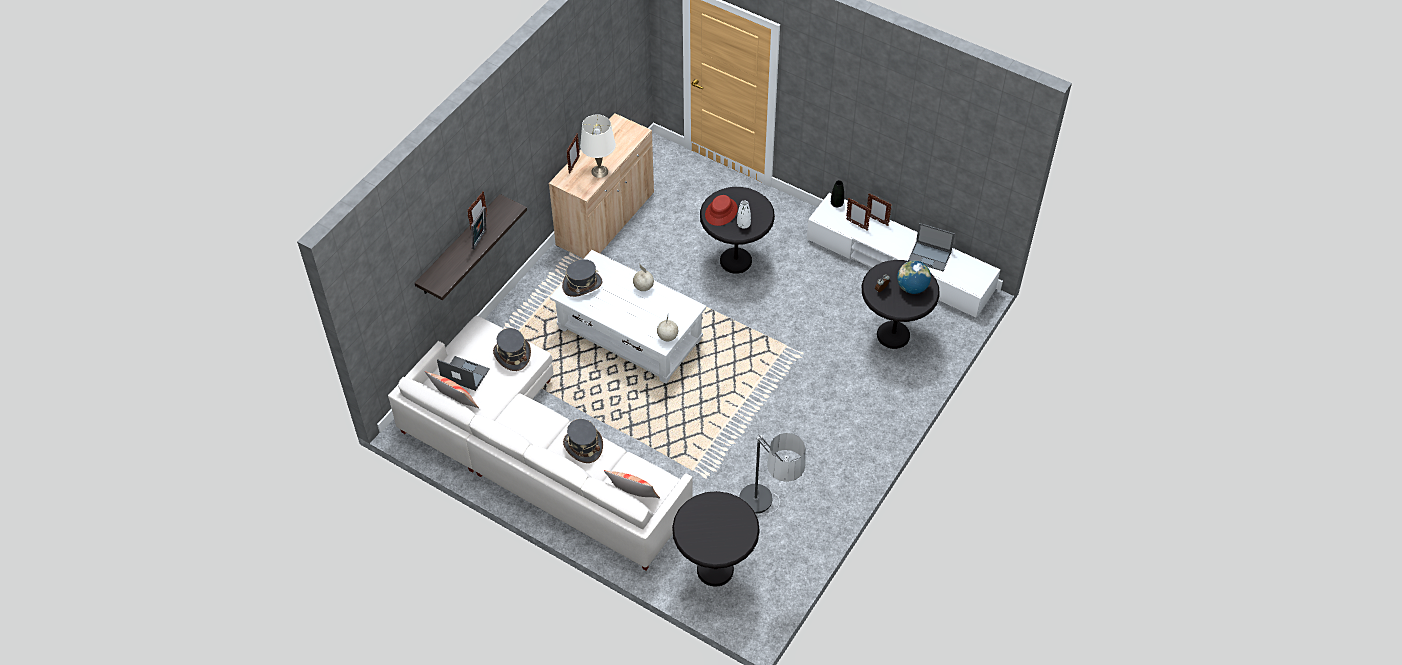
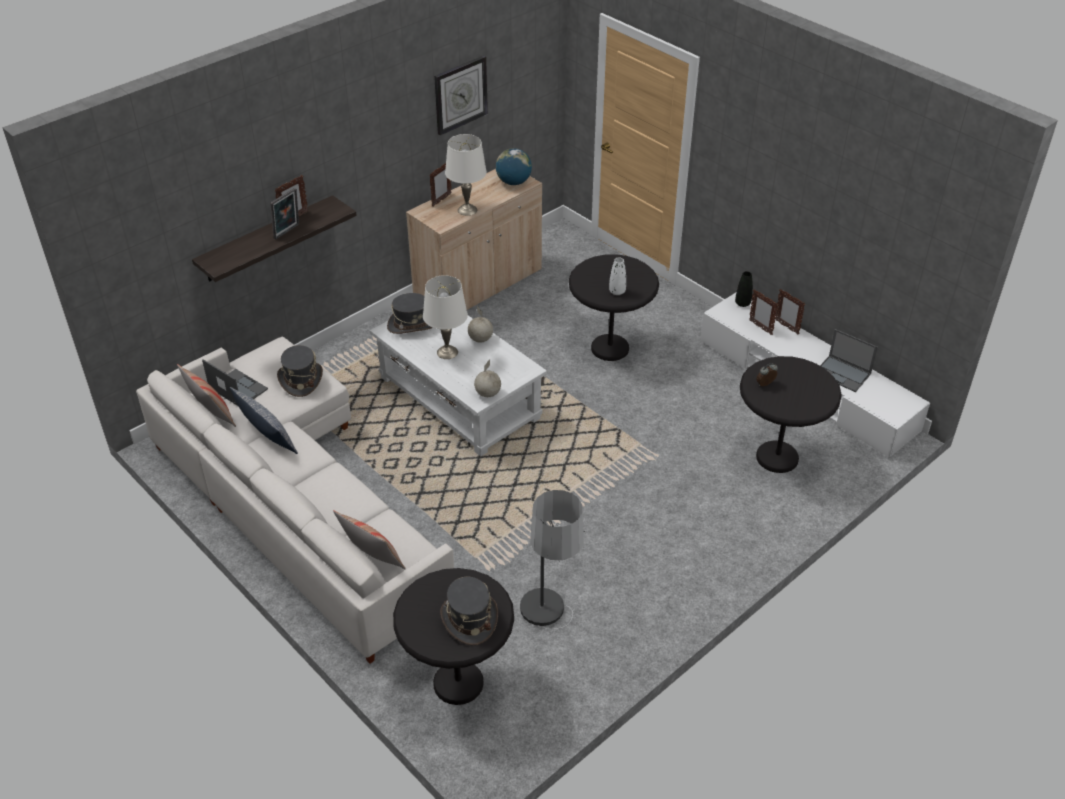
camera: 15 degrees right, 10 degrees down
grey hat [563,419,603,463] -> grey hat moved to [440,577,498,645]
red hat [705,195,738,226] -> none
globe [897,261,931,294] -> globe moved to [496,148,532,185]
none -> pillow [230,387,298,454]
none -> white table lamp [423,275,468,359]
none -> wall clock [434,56,488,135]

